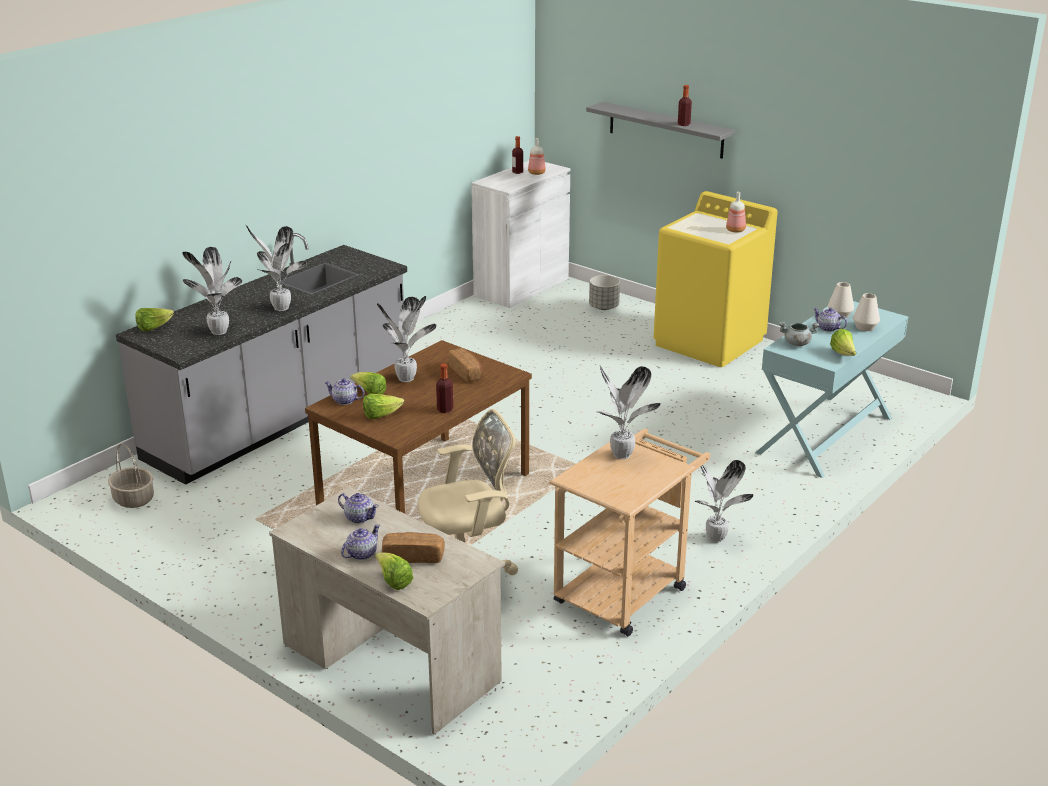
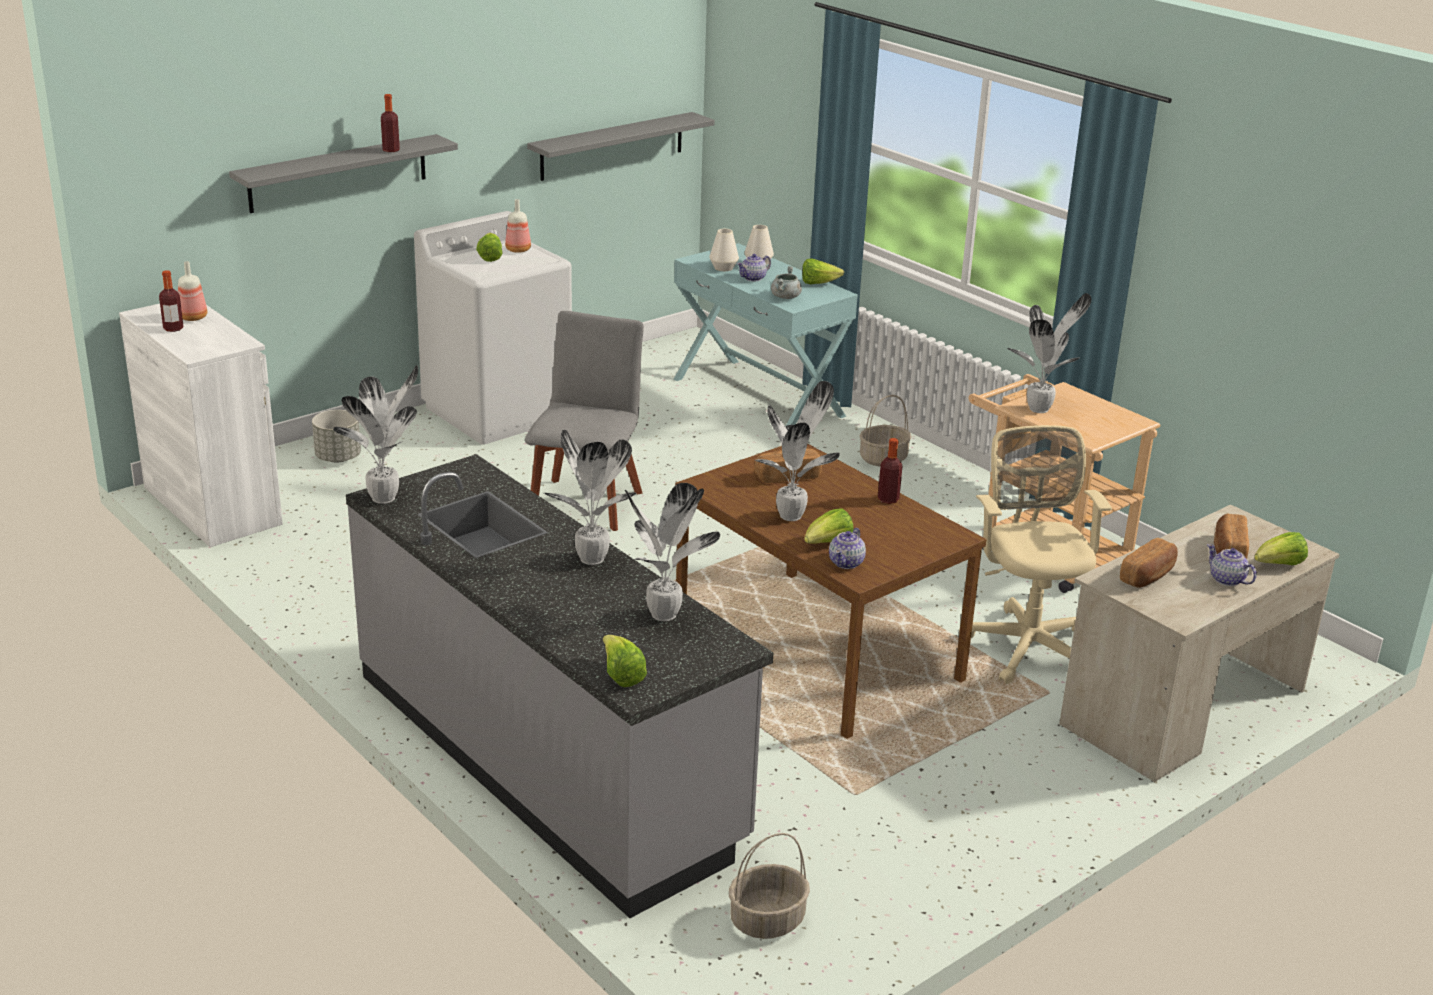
camera: 80 degrees left, 0 degrees up
teapot [338,493,379,524] -> bread [1120,538,1178,588]
lettuce [363,394,404,419] -> lettuce moved to [476,233,503,262]
yellow washing machine [654,191,778,367] -> white washing machine [414,211,572,445]
potted plant [695,460,753,543] -> potted plant moved to [333,365,418,504]
none -> grey chair [525,311,644,531]
none -> grey shelf [527,112,715,181]
none -> basket [860,395,911,466]

